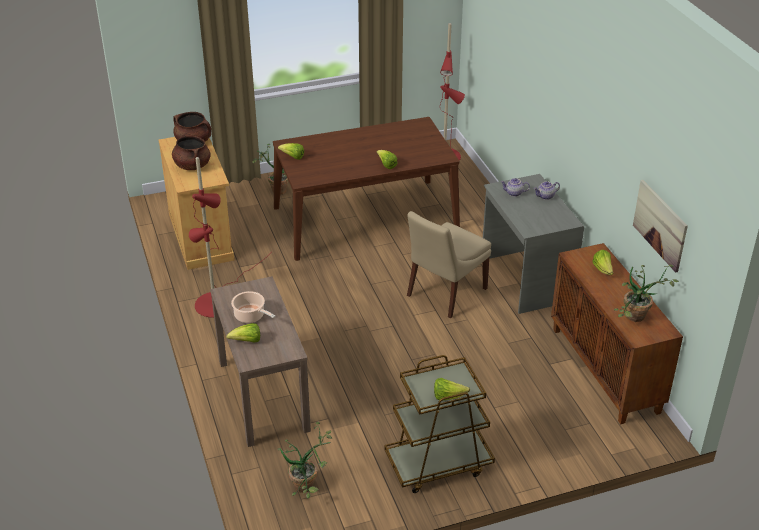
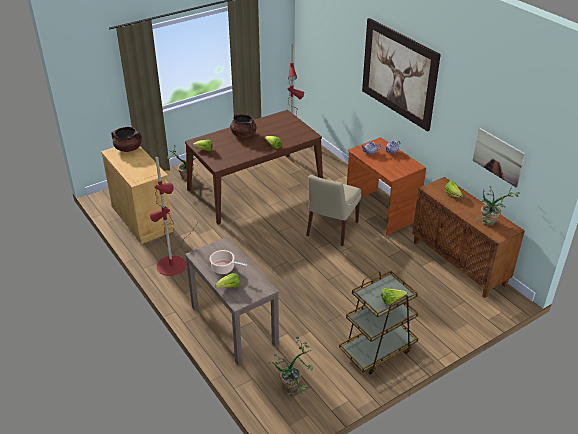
camera: 15 degrees left, 0 degrees up
brown cooking pot [172,133,211,170] -> brown cooking pot moved to [230,113,257,138]
grey desk [483,174,584,314] -> brown desk [347,137,426,235]
none -> picture [362,18,441,132]

